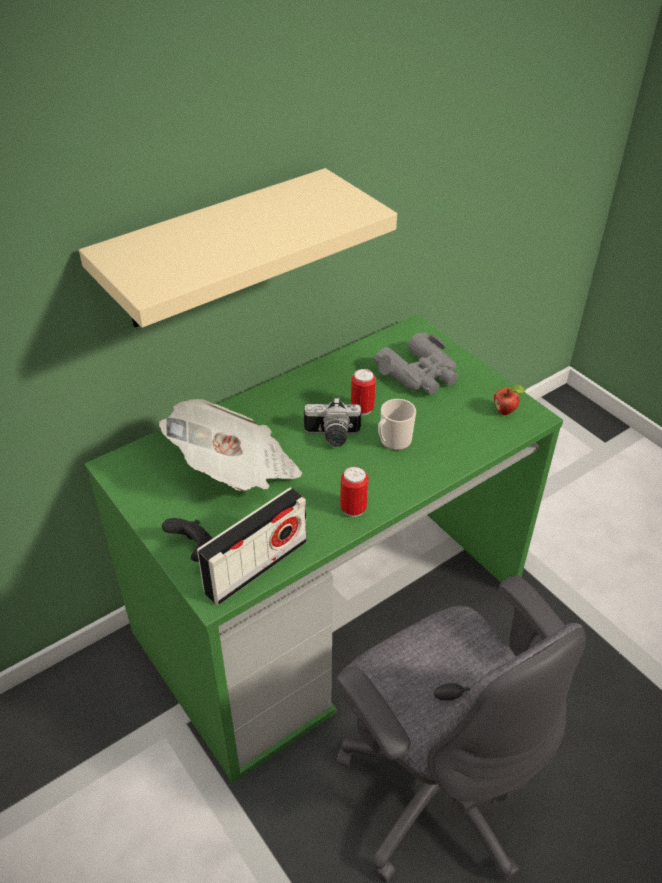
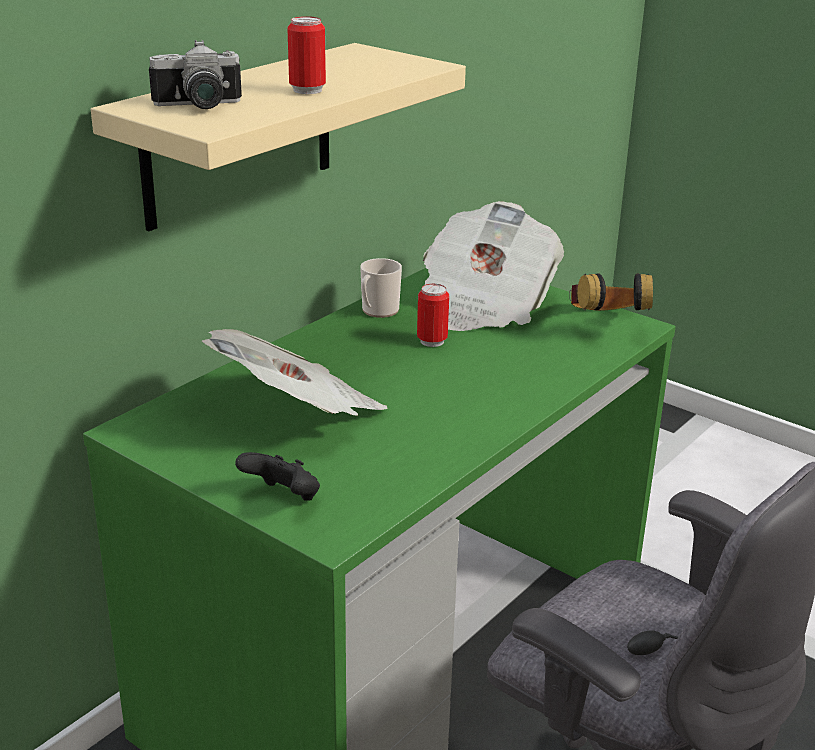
camera: 15 degrees left, 15 degrees down
radio [197,487,307,605] -> none
camera [304,397,361,447] -> camera moved to [149,40,242,109]
can [340,466,369,517] -> can moved to [287,16,326,94]
grey binoculars [374,332,459,394] -> newspaper [423,201,564,331]
mug [378,399,416,450] -> mug moved to [360,258,402,318]
apple [494,385,526,415] -> headphones [569,273,653,311]

